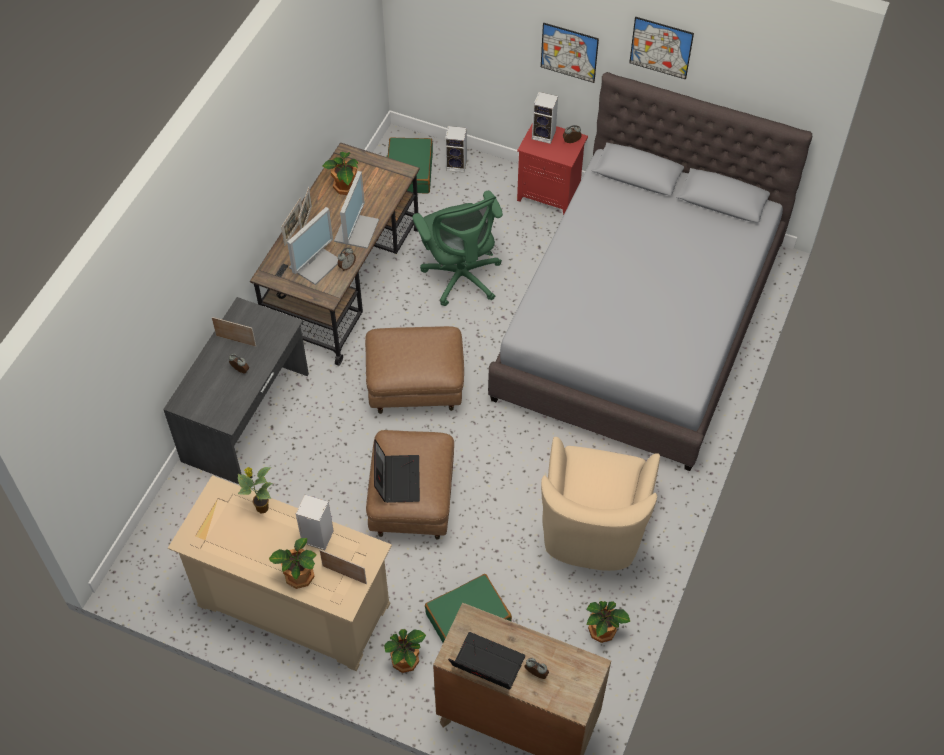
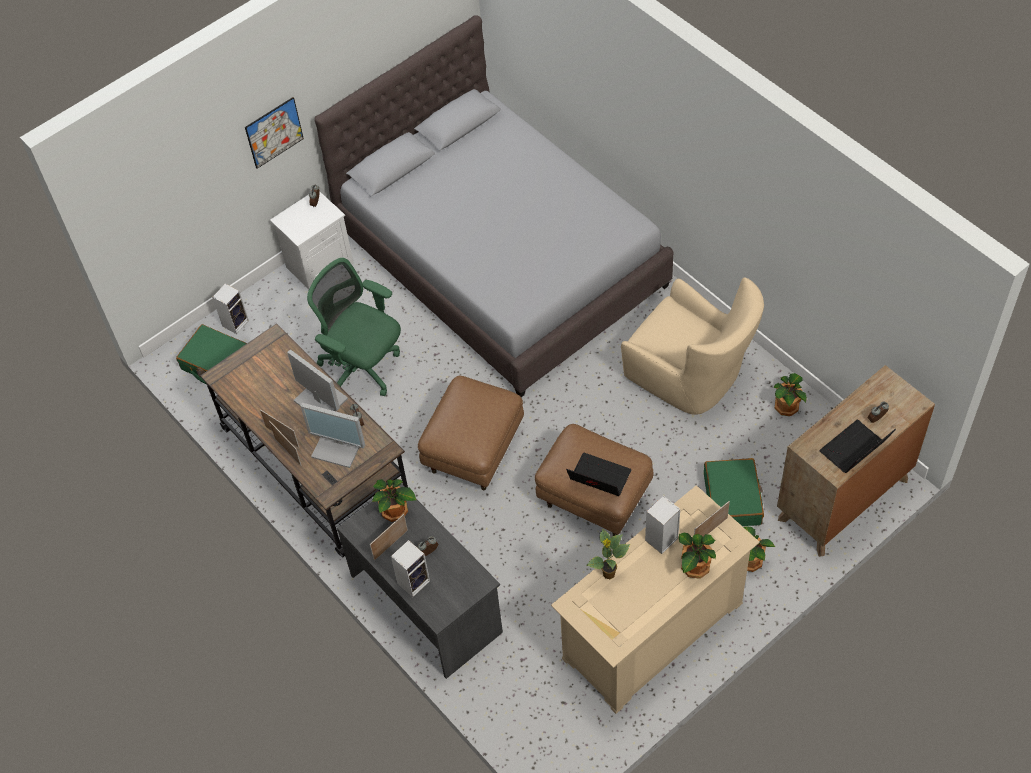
camera: 60 degrees left, 0 degrees up
monitor [287,207,338,285] -> monitor turned 135 degrees clockwise [301,403,365,468]
potted plant [323,152,359,195] -> potted plant moved to [372,479,416,522]
green office chair [412,191,503,306] -> green office chair turned 150 degrees counterclockwise [307,258,401,396]
red nightstand [517,123,588,215] -> white nightstand [270,191,354,289]
speaker [532,92,558,144] -> speaker moved to [391,540,430,597]
picture [629,17,694,80] -> none

